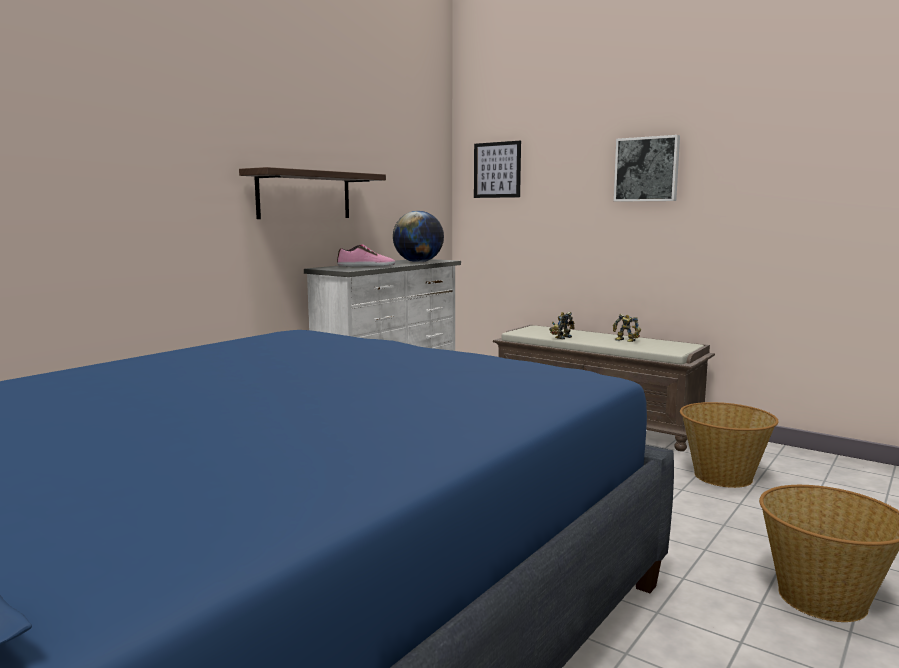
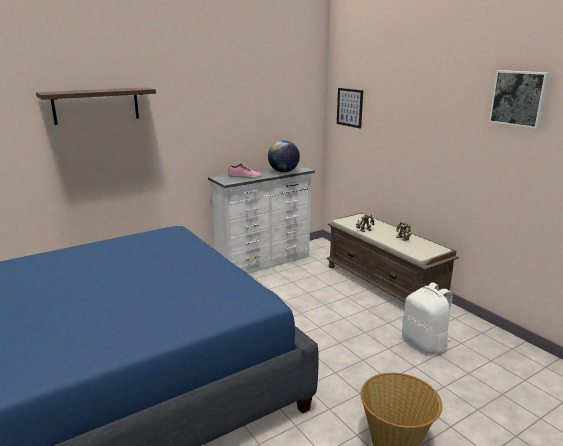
camera: 20 degrees right, 10 degrees up
shelf [239,167,386,219] -> shelf moved to [36,87,156,125]
picture [614,135,680,202] -> picture moved to [489,70,550,129]
basket [680,402,779,488] -> white backpack [402,282,453,354]

